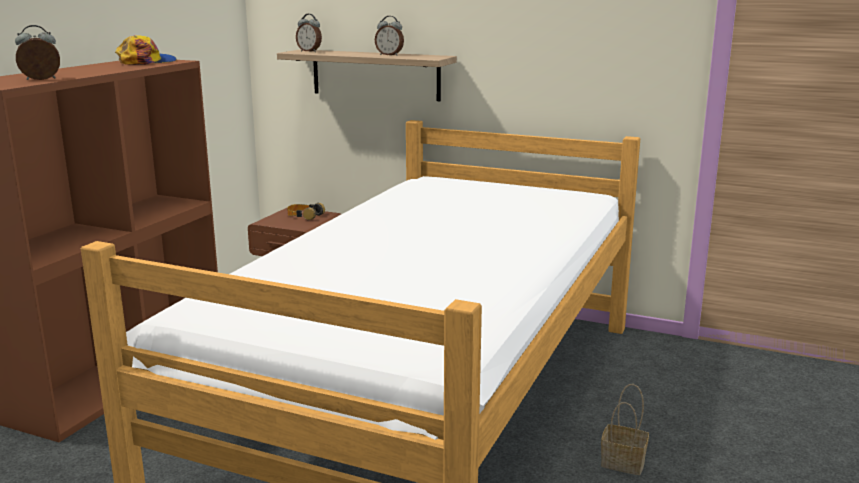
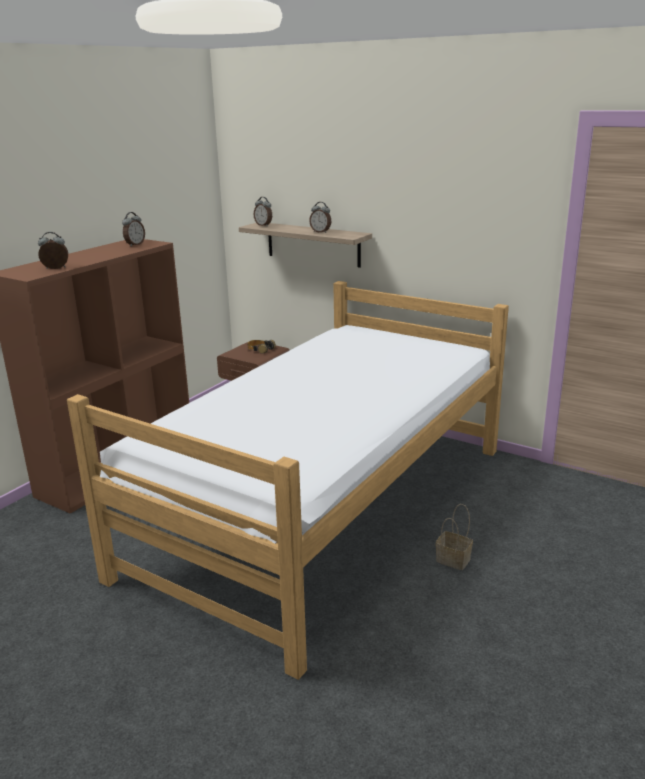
camera: 10 degrees right, 5 degrees up
cap [115,35,177,65] -> alarm clock [122,212,145,246]

